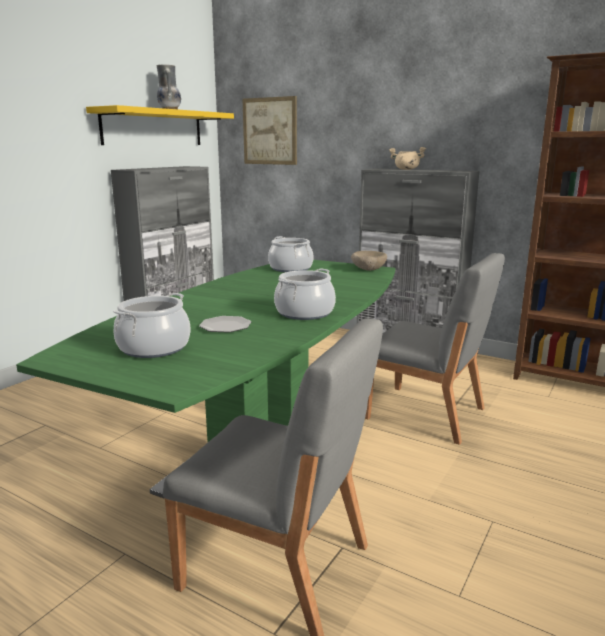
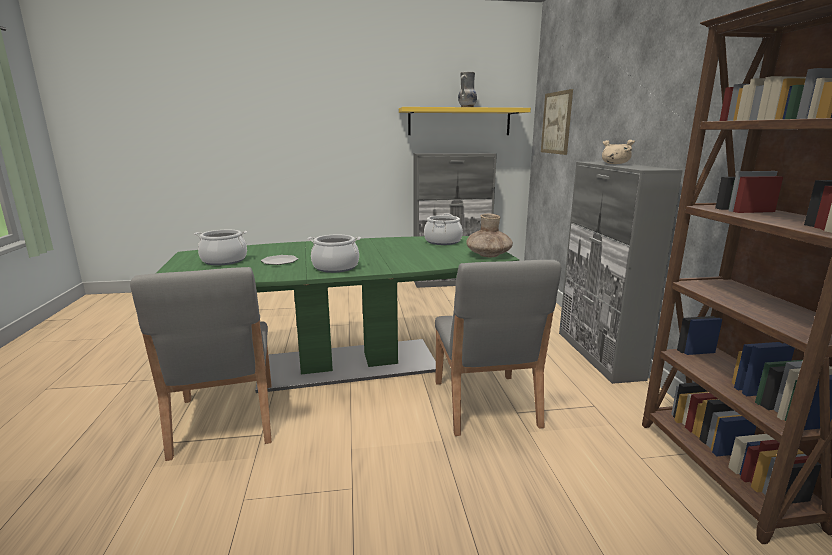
camera: 50 degrees right, 0 degrees up
beige bowl [351,251,387,271] -> brown vase [466,214,513,257]

